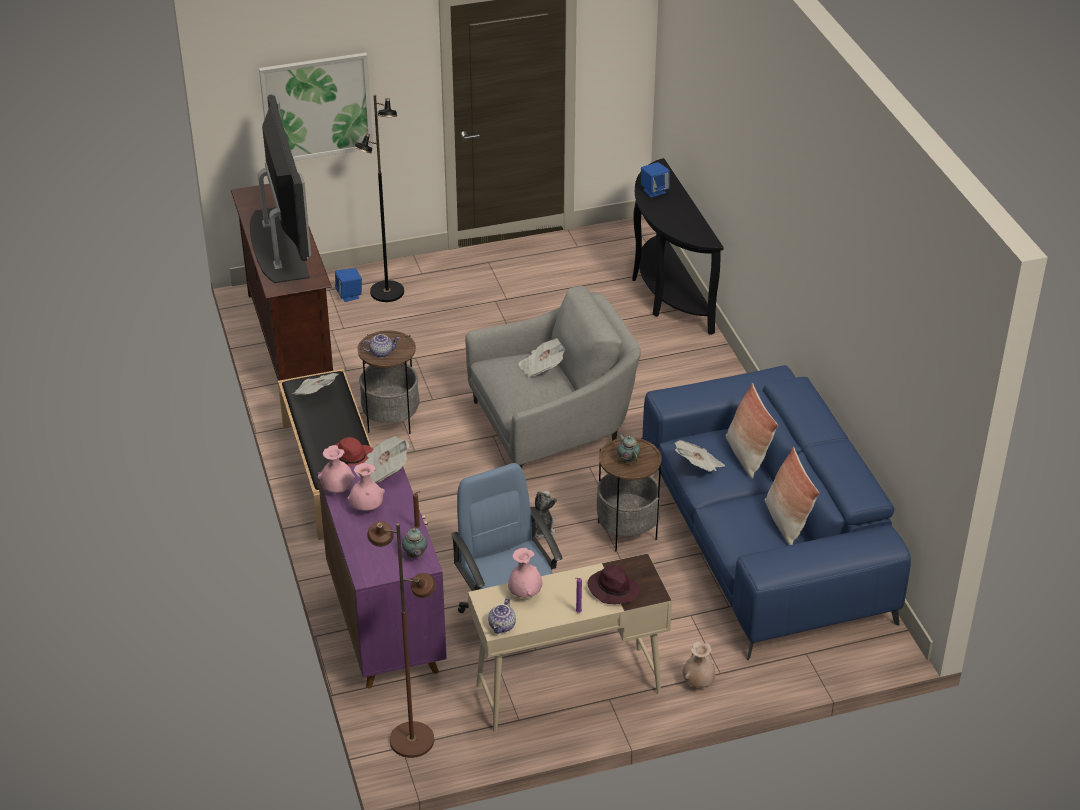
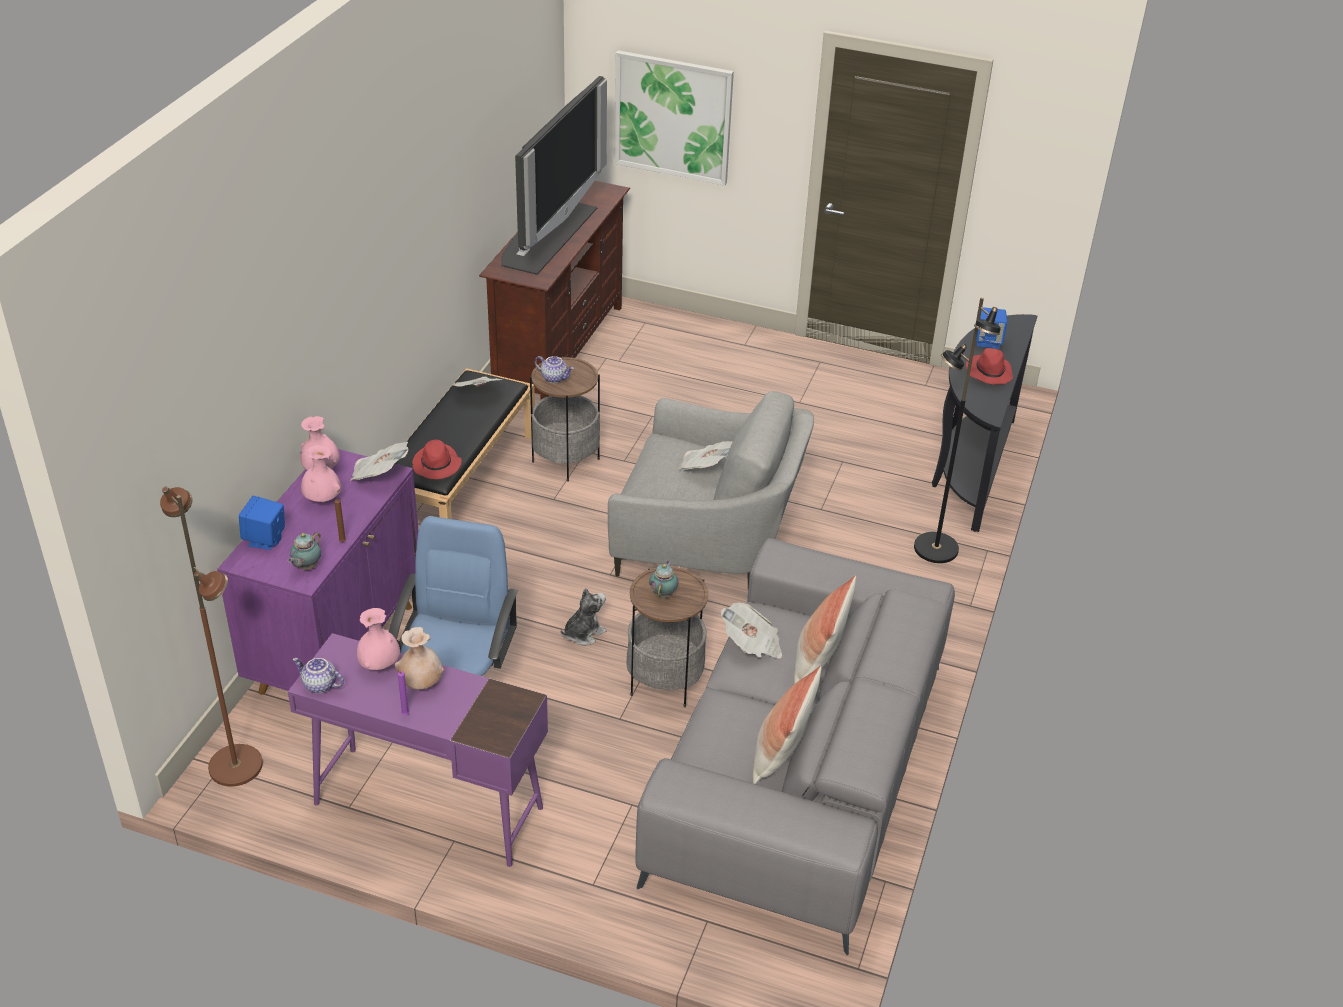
camera: 35 degrees right, 0 degrees up
blue speaker [335,268,362,302] -> blue speaker moved to [239,496,285,550]
black floor lamp [354,95,404,302] -> black floor lamp moved to [914,297,1001,563]
beige desk [468,553,672,732] -> purple desk [288,633,548,867]
teapot [488,598,516,634] -> teapot turned 60 degrees clockwise [293,658,344,693]
purple hat [588,565,640,604] -> none
blue sofa [642,365,911,660] -> grey sofa [635,538,955,955]
beige vase [682,641,715,688] -> beige vase moved to [395,627,444,689]
none -> red hat [966,348,1013,385]

